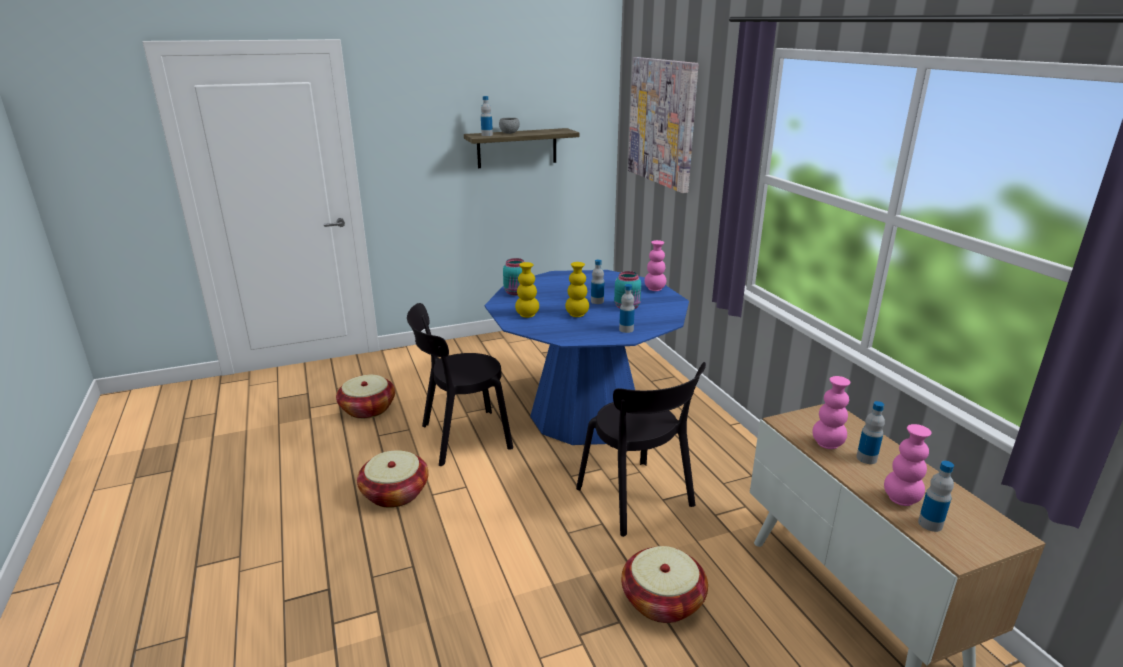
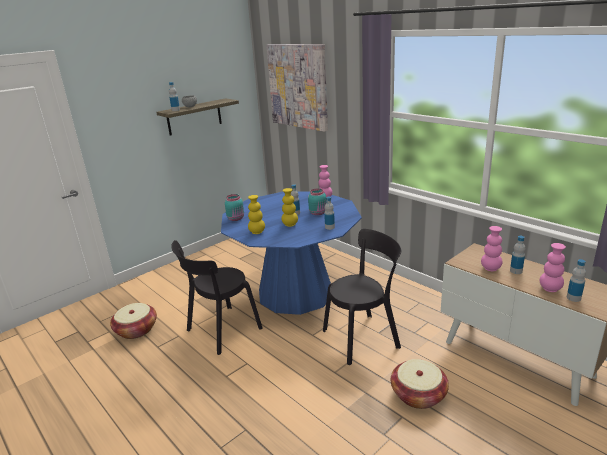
camera: 20 degrees left, 0 degrees up
basket [357,450,429,508] -> none
black chair [576,362,706,537] -> black chair turned 60 degrees counterclockwise [323,229,401,365]

